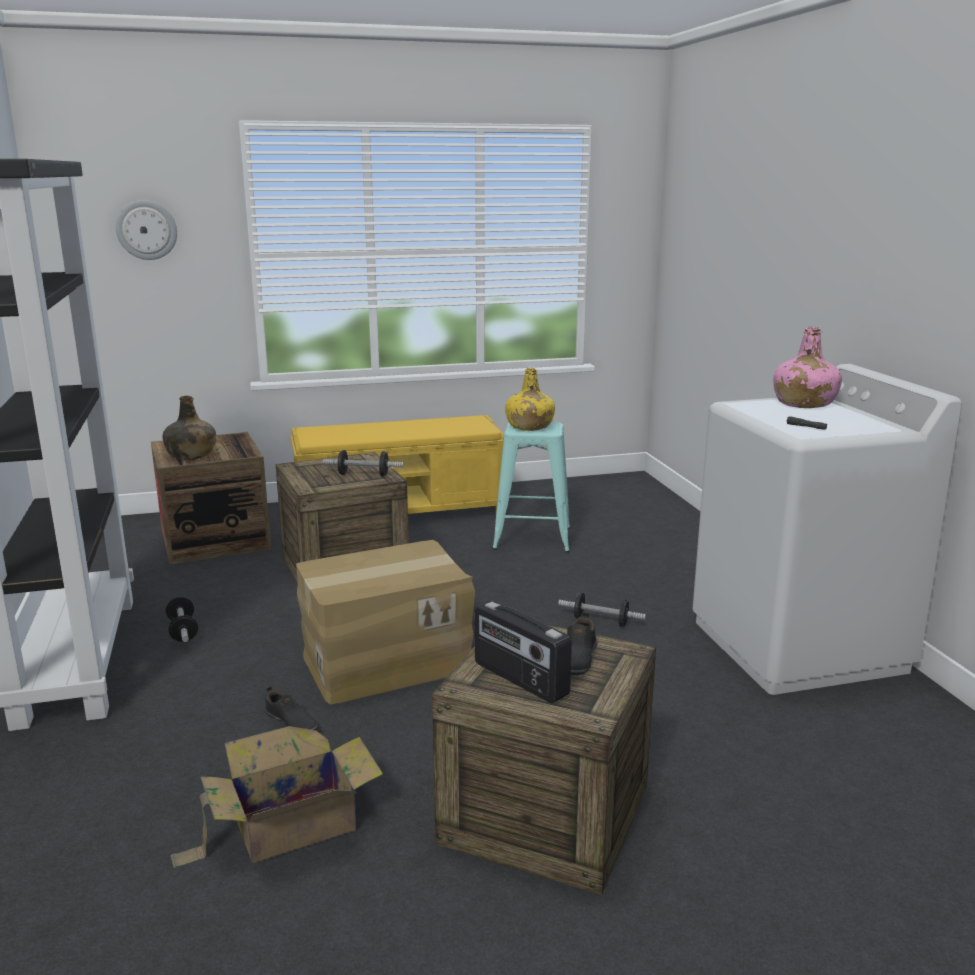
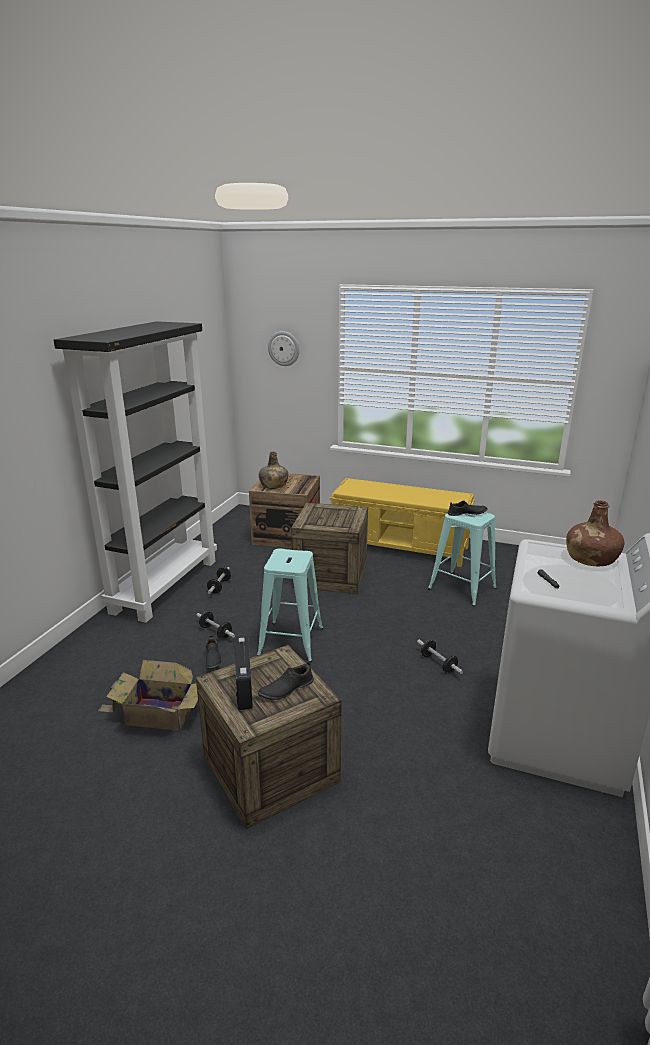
camera: 35 degrees right, 5 degrees up
cardboard box [296,540,475,705] -> turquoise stool [257,549,323,663]
dumbbell [323,450,404,477] -> dumbbell moved to [196,612,235,639]
yellow bottle [505,368,555,431] -> black shoe [448,500,487,516]
pink bottle [773,327,842,408] -> brown bottle [566,500,624,566]

